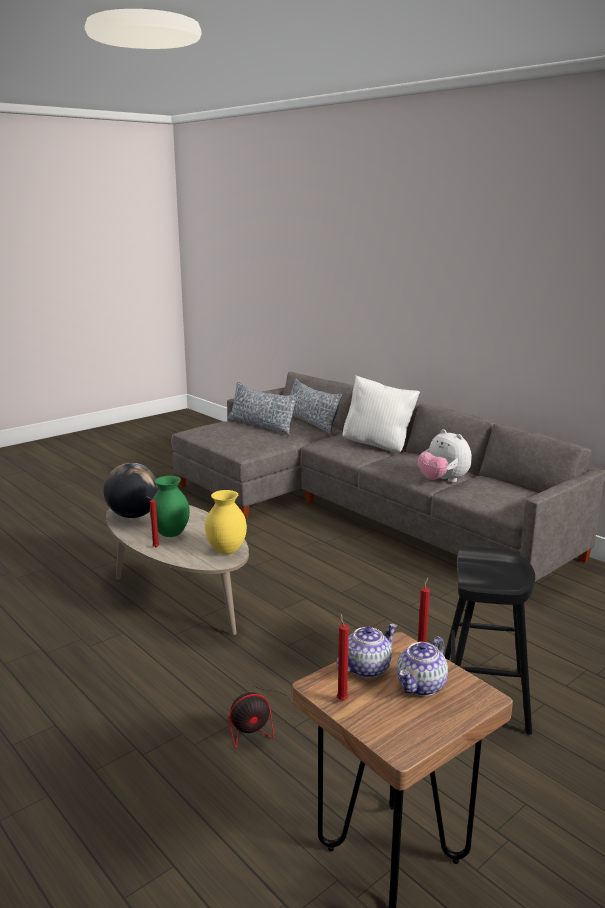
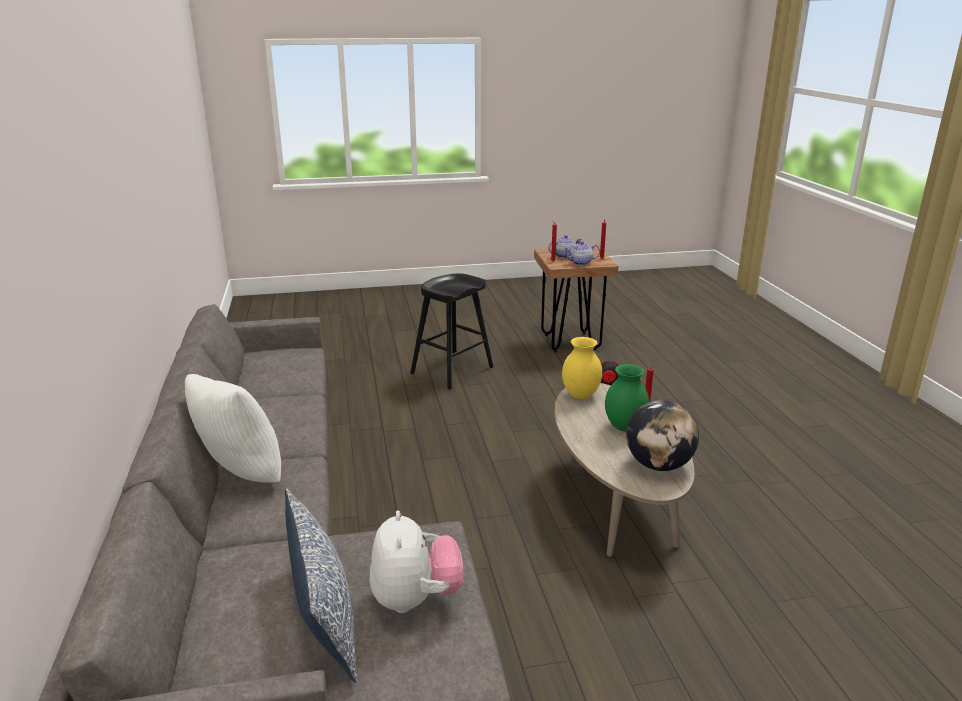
camera: 150 degrees left, 5 degrees up
pillow [290,378,342,434] -> none
plush toy [418,429,472,482] -> plush toy moved to [370,510,463,613]

